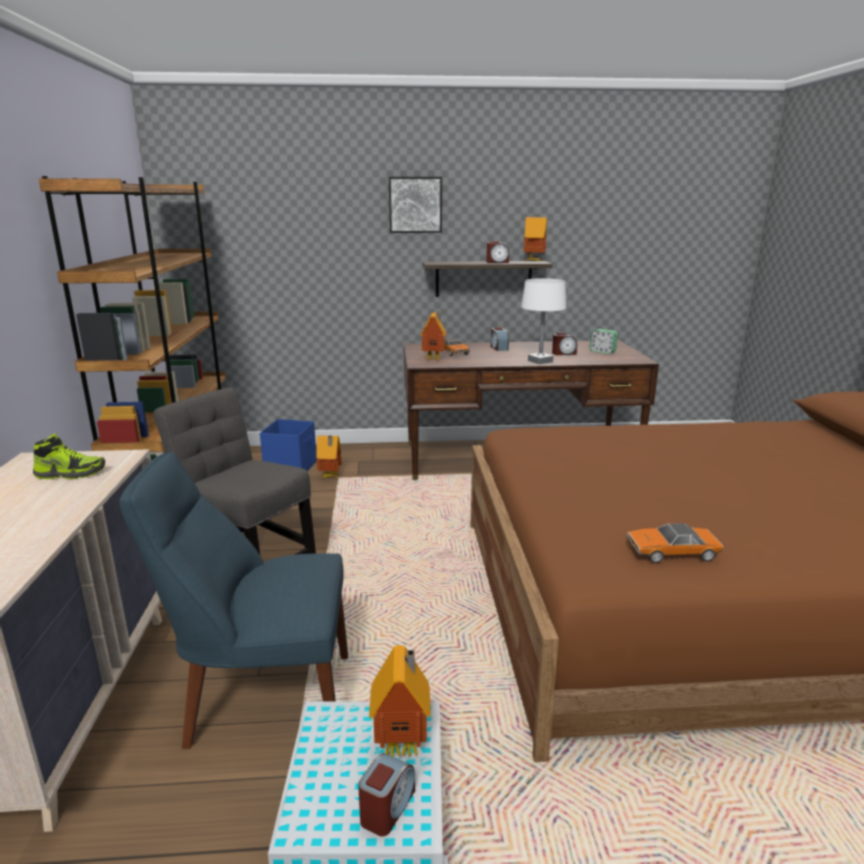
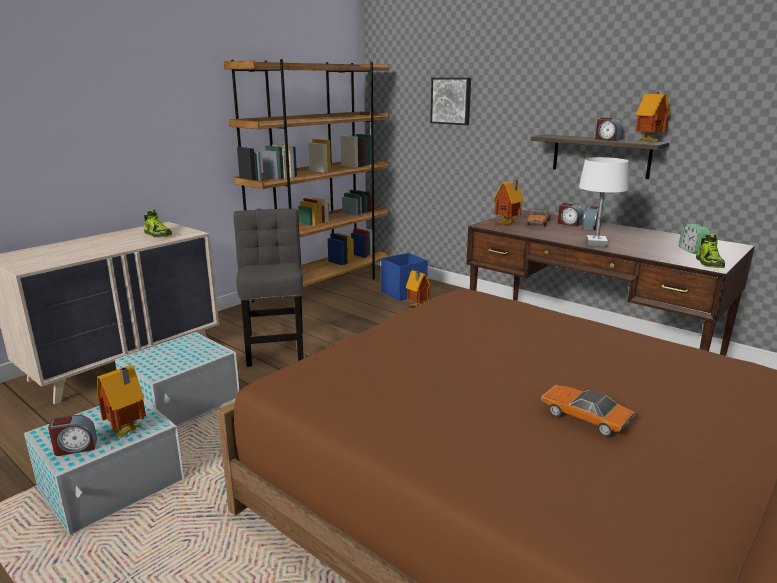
camera: 45 degrees right, 0 degrees up
blue chair [119,452,348,749] -> white storage box [115,332,239,426]
picture [389,177,442,233] -> picture moved to [430,78,471,125]
alarm clock [552,333,577,355] -> alarm clock moved to [558,203,583,227]
toy car [626,523,724,563] -> toy car moved to [540,385,635,437]
none -> shoe [696,234,725,268]

